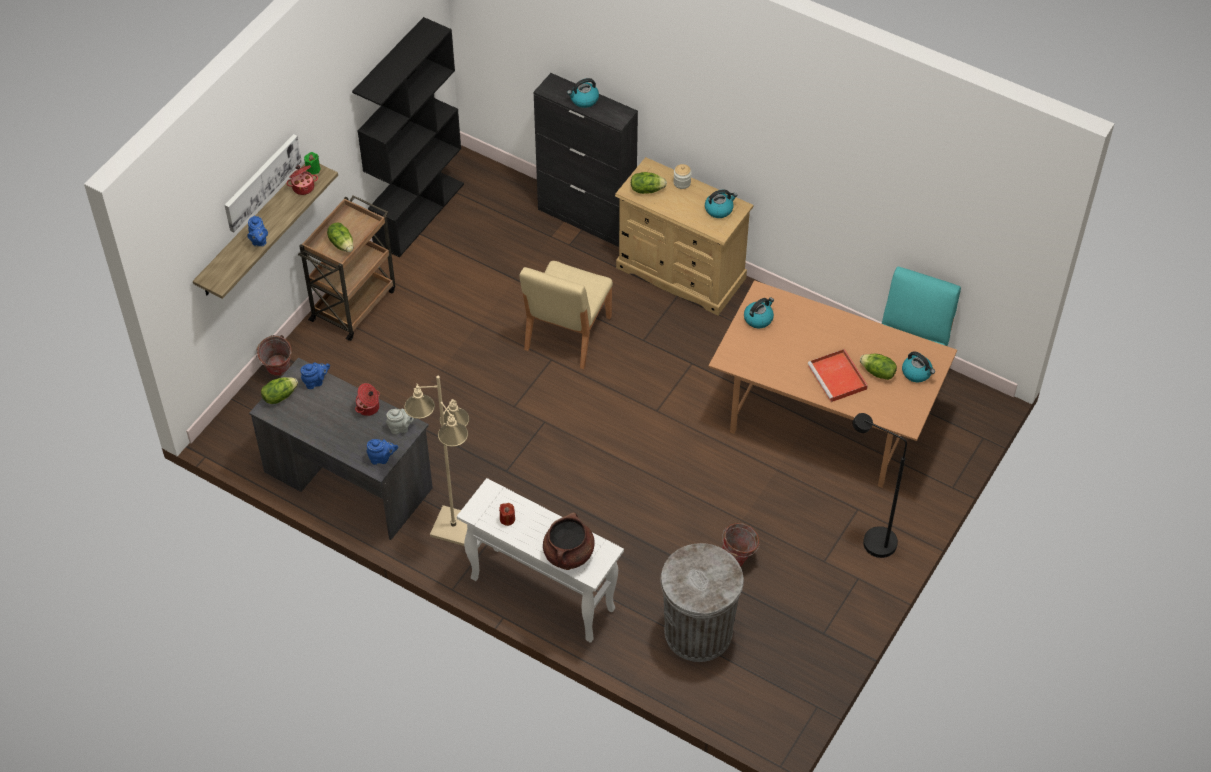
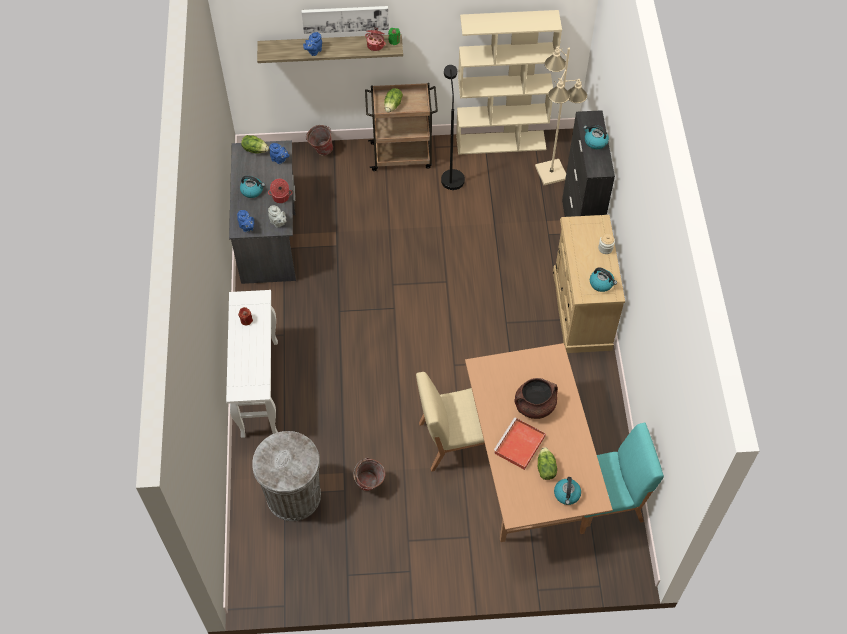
camera: 55 degrees right, 5 degrees up
black bookcase [352,17,464,257] -> beige bookcase [456,10,562,155]
beige floor lamp [404,376,469,546] -> beige floor lamp moved to [535,45,587,185]
beige chair [519,261,613,369] -> beige chair moved to [416,372,485,472]
brown cooking pot [543,512,595,570] -> brown cooking pot moved to [514,378,558,419]
lettuce [631,172,667,194] -> none
kettle [744,298,774,328] -> kettle moved to [240,176,265,198]
black floor lamp [853,413,907,558] -> black floor lamp moved to [441,65,465,190]

